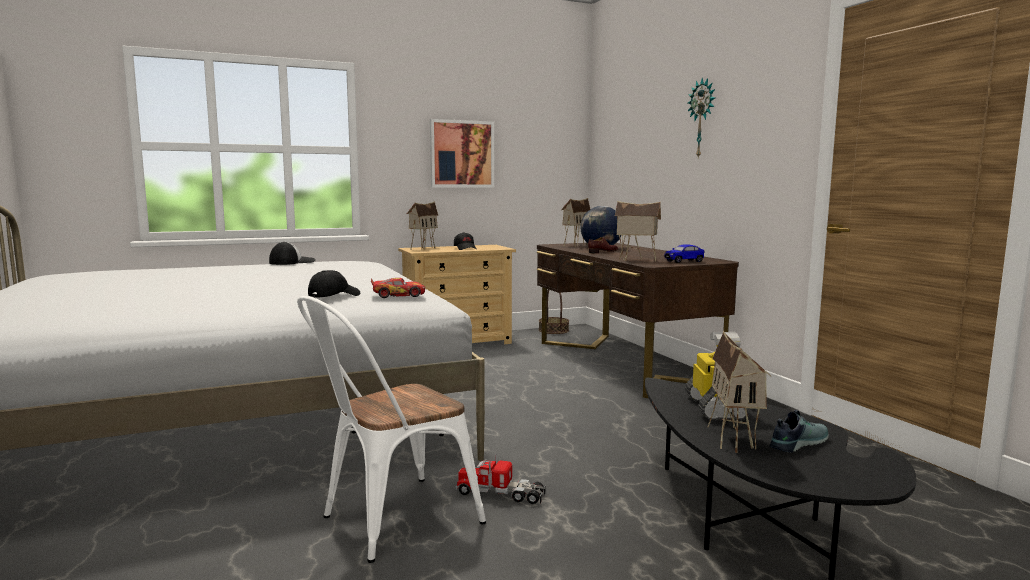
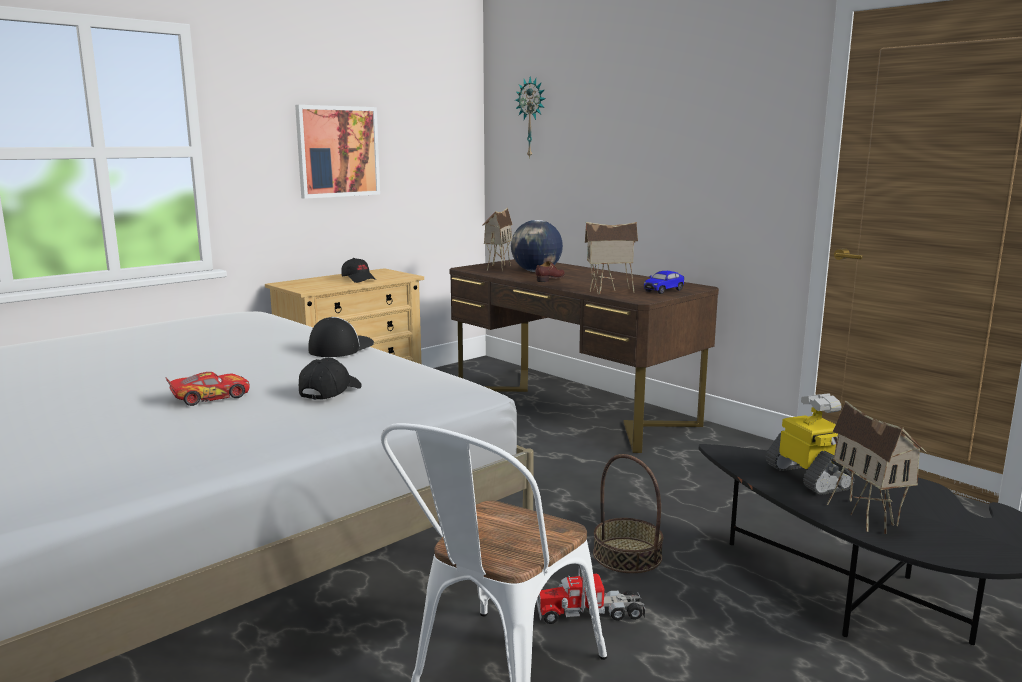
camera: 20 degrees left, 5 degrees up
cap [269,242,316,265] -> cap moved to [308,317,374,357]
toy car [371,278,425,298] -> toy car moved to [165,372,250,406]
toy house [407,201,438,251] -> none
basket [539,289,569,334] -> basket moved to [593,454,663,573]
wall clock [688,78,715,158] -> wall clock moved to [515,76,546,159]
shoe [770,410,829,453] -> none

